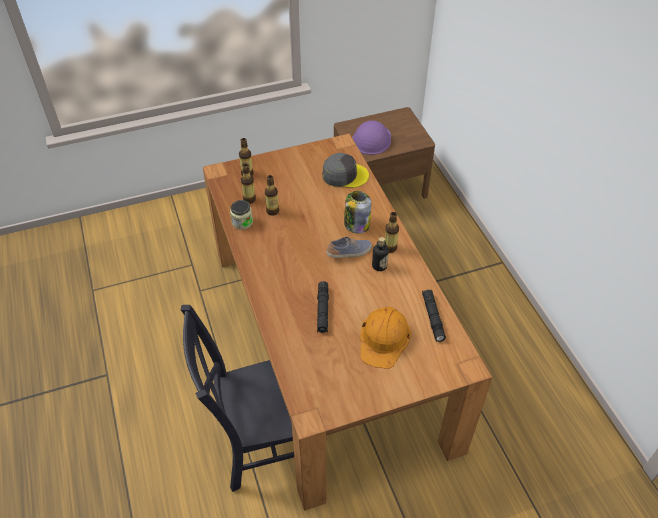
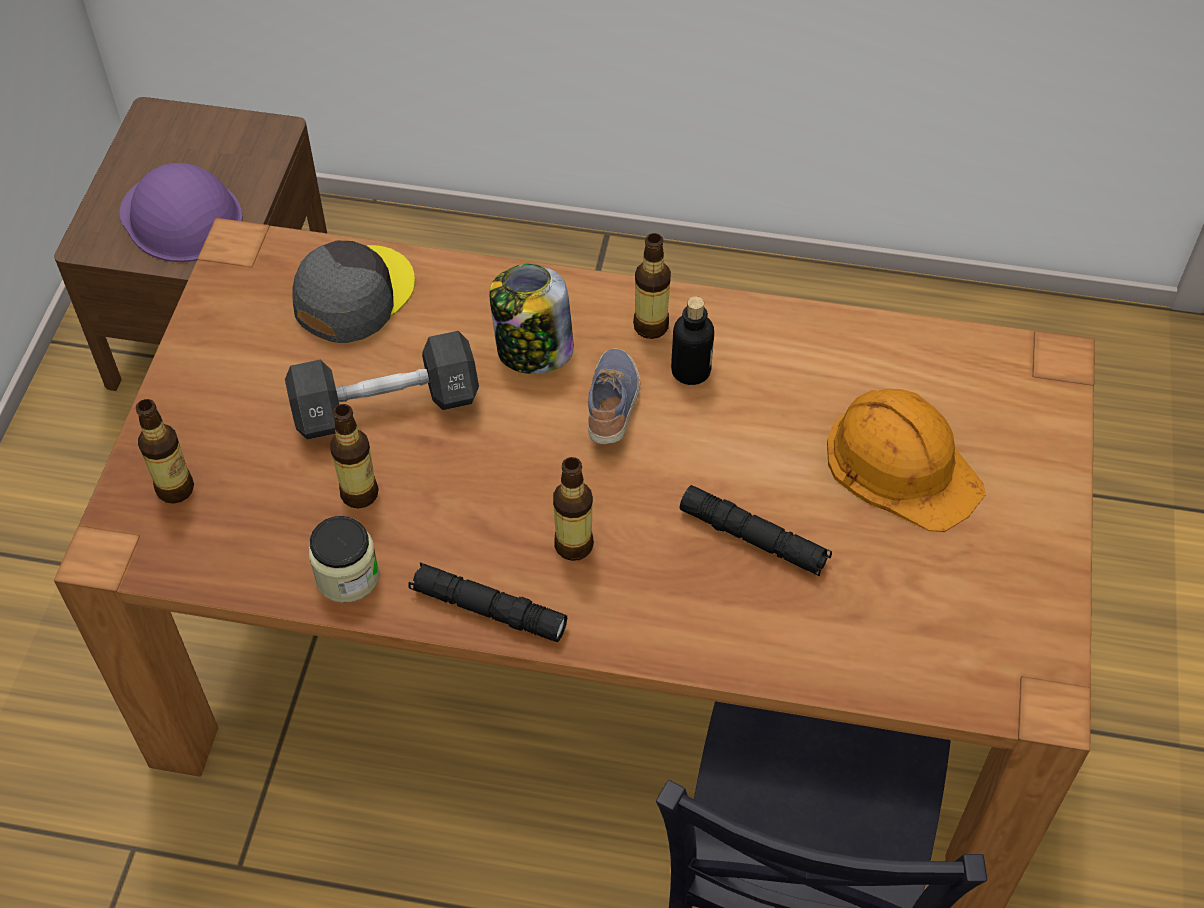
camera: 60 degrees left, 5 degrees up
bottle [241,164,256,204] -> bottle moved to [553,457,594,561]
black flashlight [422,290,446,342] -> black flashlight moved to [408,562,567,642]
none -> black dumbbell [285,331,479,440]

